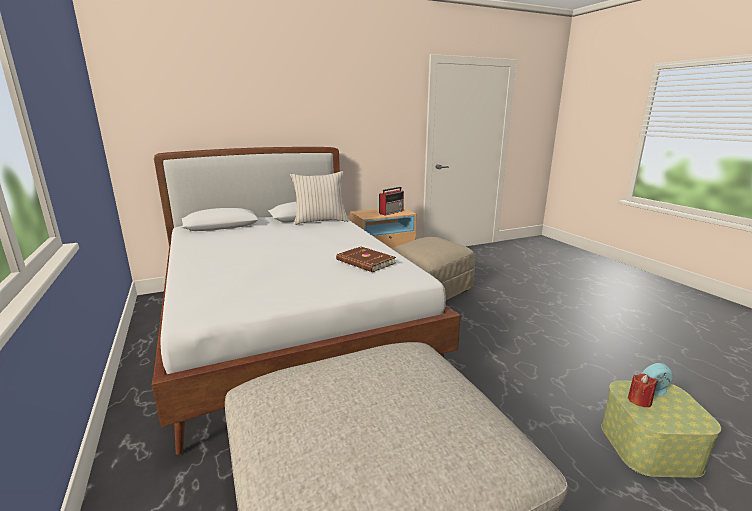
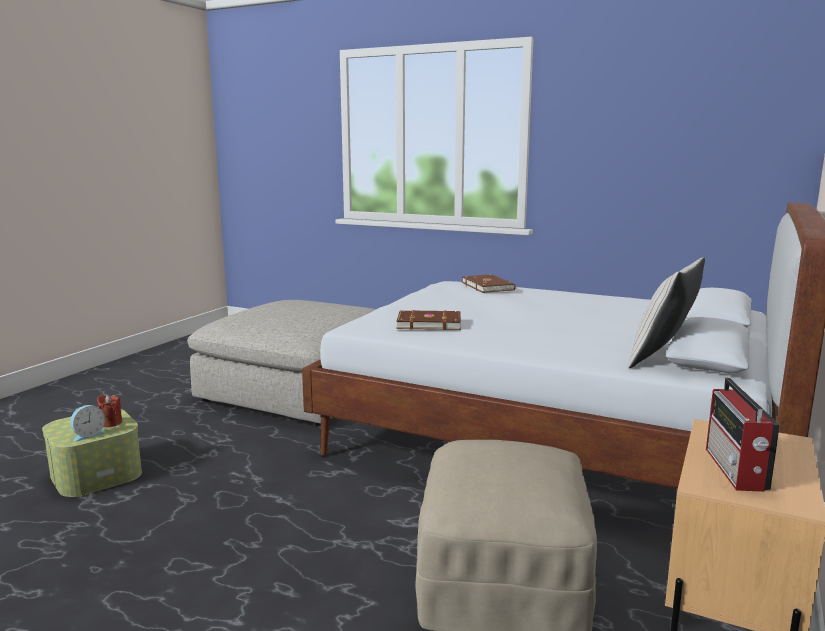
camera: 140 degrees right, 5 degrees down
none -> brown book [462,274,516,293]

